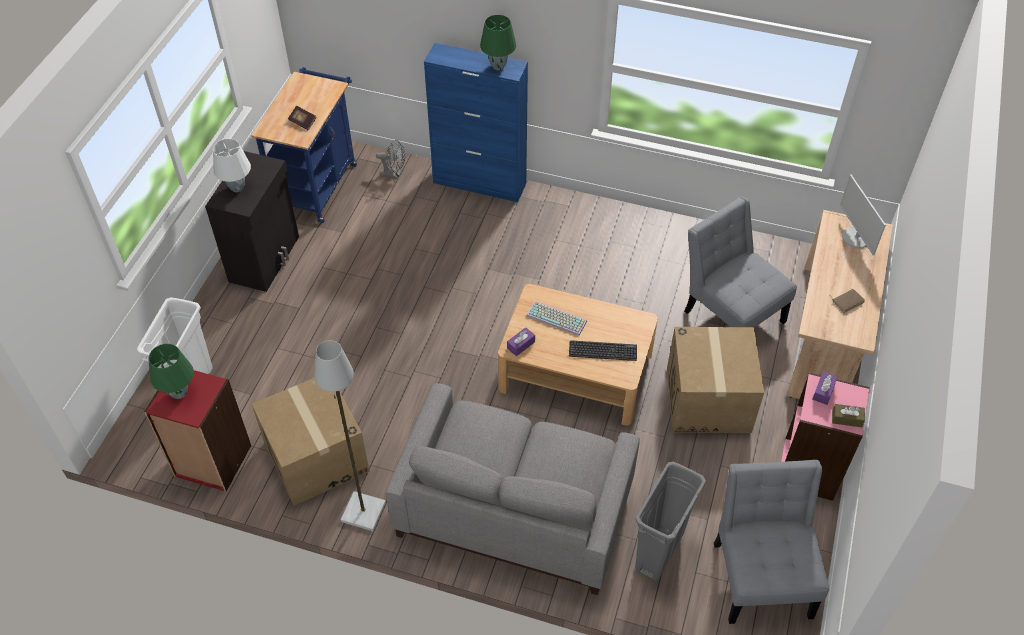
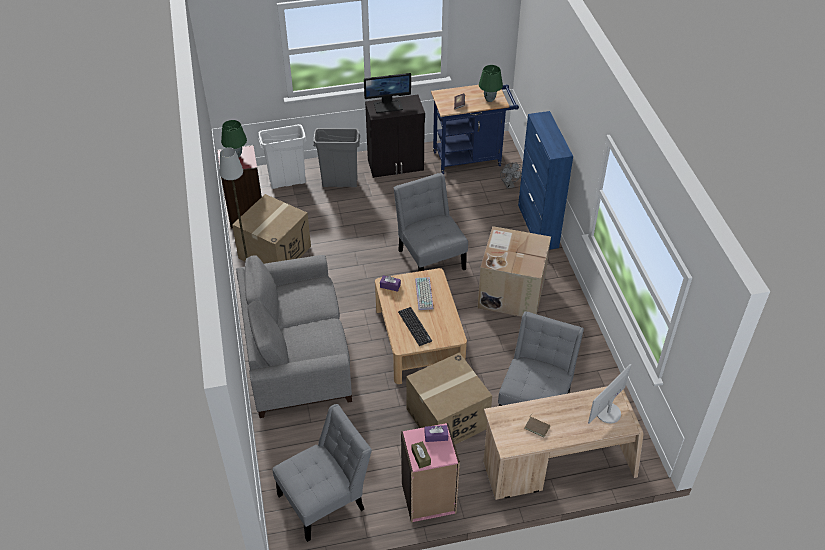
camera: 60 degrees right, 5 degrees down
white table lamp [213,139,251,192] -> monitor [364,73,411,113]
green table lamp [480,15,516,70] -> green table lamp moved to [479,65,503,102]
grey trash can [635,462,706,581] -> grey trash can moved to [313,128,360,187]
none -> grey chair [393,173,468,272]
none -> cardboard box [477,226,551,317]

